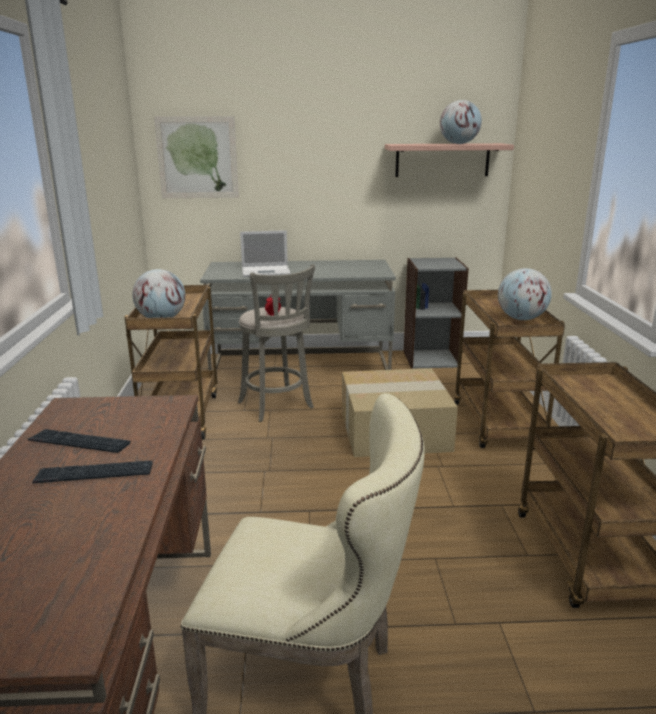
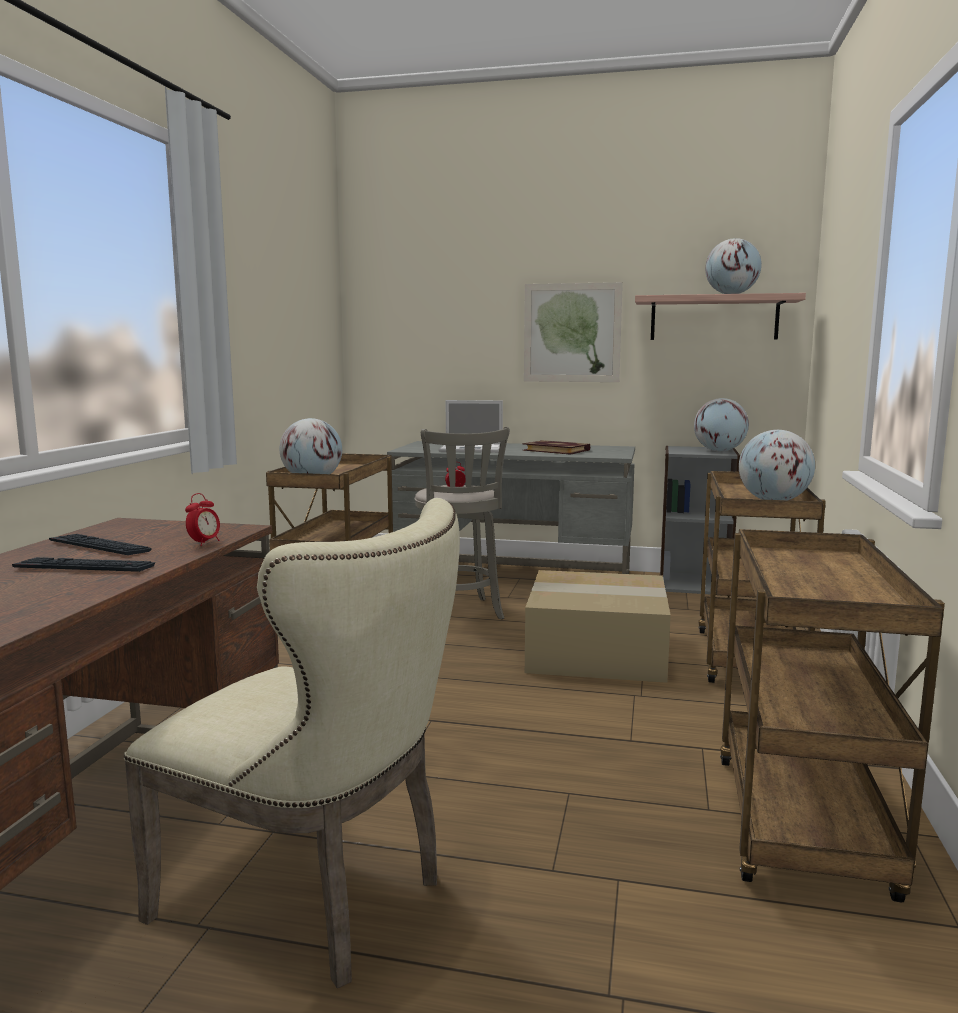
camera: 15 degrees right, 10 degrees down
picture [154,116,239,198] -> picture moved to [524,282,623,382]
none -> alarm clock [185,493,220,546]
none -> book [523,440,590,455]
none -> globe [694,398,749,452]

